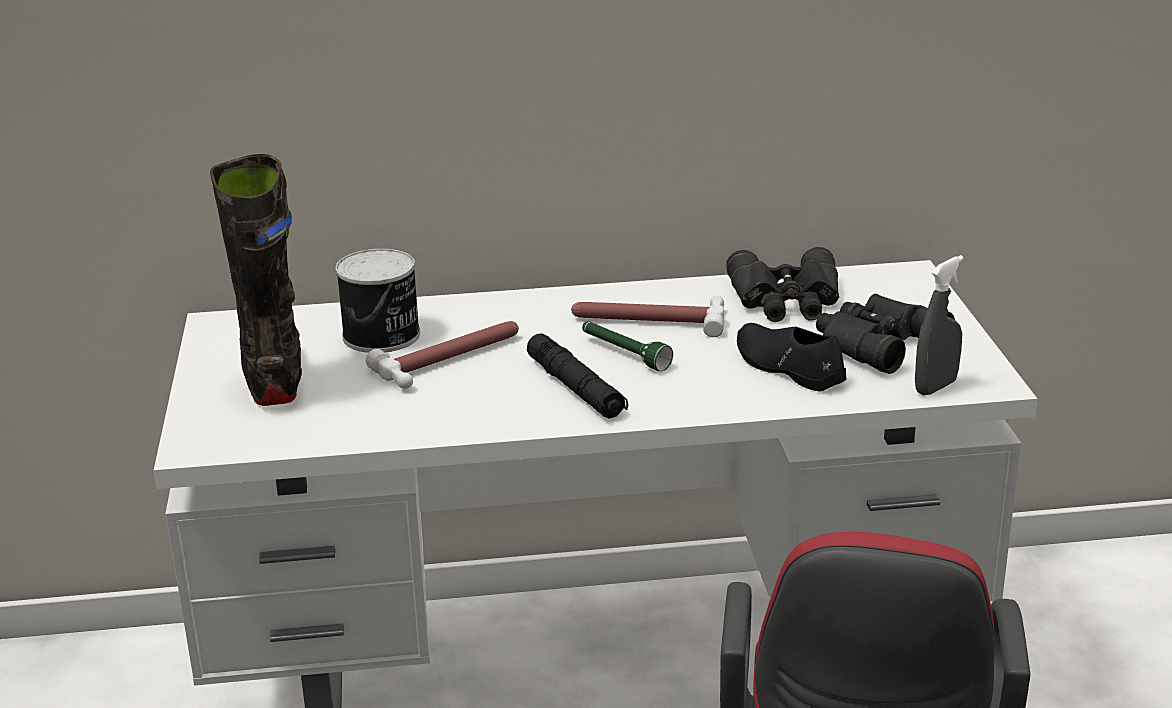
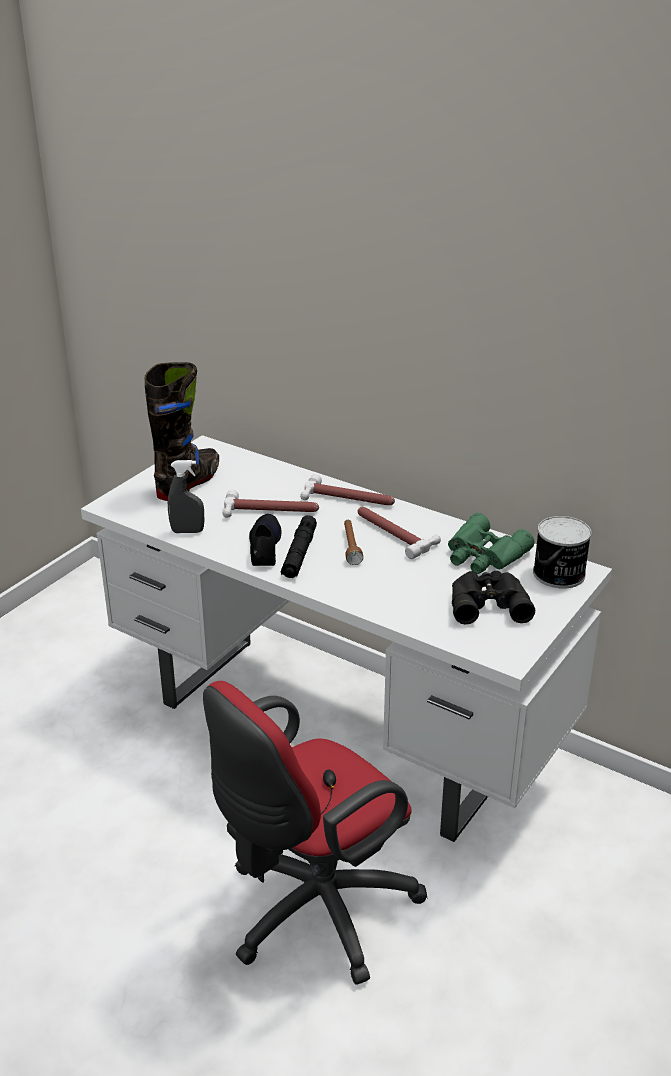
camera: 40 degrees right, 5 degrees up
can [335,249,420,353] -> can moved to [533,516,592,589]
green flashlight [582,321,673,371] -> brown flashlight [344,520,363,565]
black binoculars [726,247,839,322] -> green binoculars [448,513,535,574]
black shoe [737,323,846,391] -> black shoe moved to [249,514,281,566]
grey spray bottle [915,255,964,395] -> grey spray bottle moved to [168,460,204,533]
none -> hammer [300,474,395,505]

